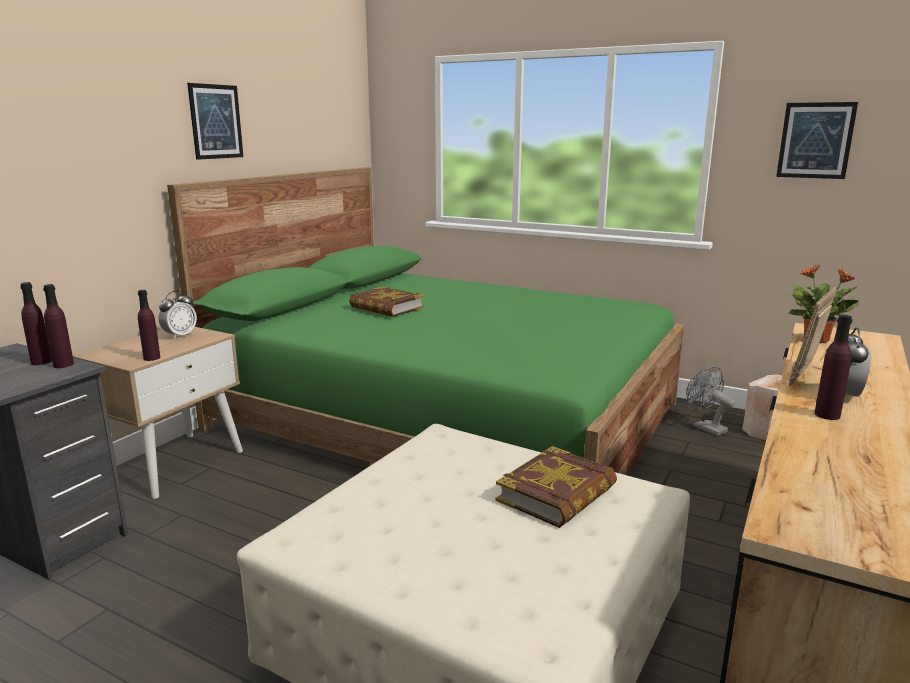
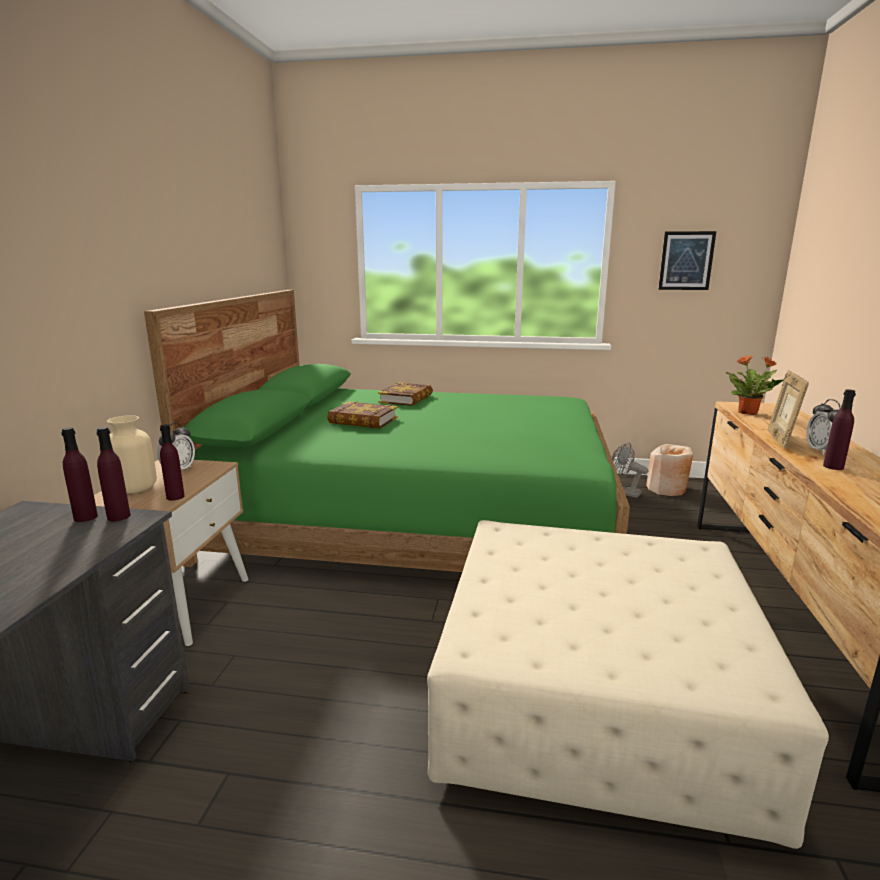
camera: 20 degrees left, 0 degrees up
picture [187,83,243,160] -> none
book [496,446,617,528] -> book moved to [378,382,433,406]
none -> beige vase [107,415,157,493]

